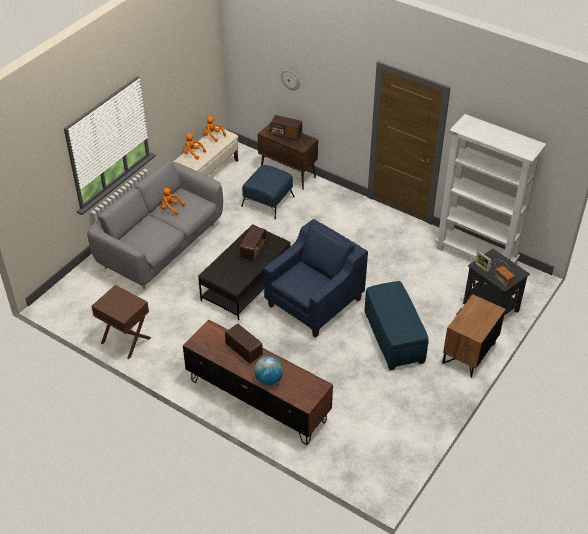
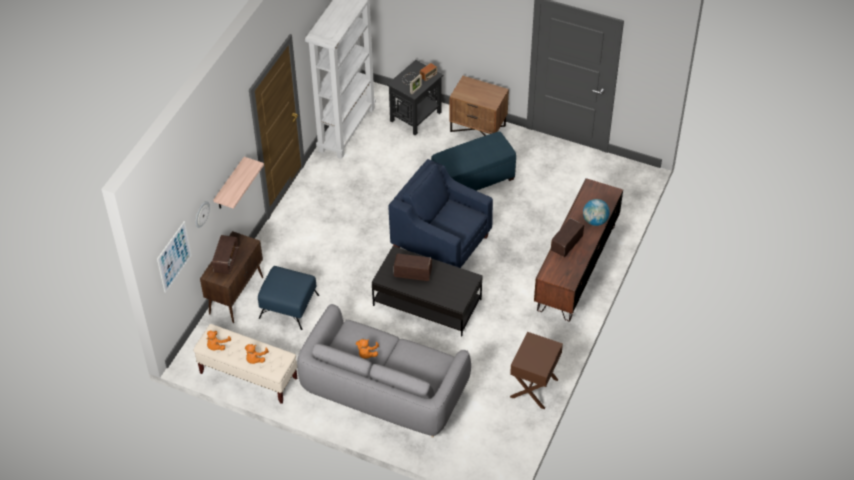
camera: 100 degrees left, 5 degrees up
none -> picture [157,221,192,293]
none -> shelf [213,157,264,209]

